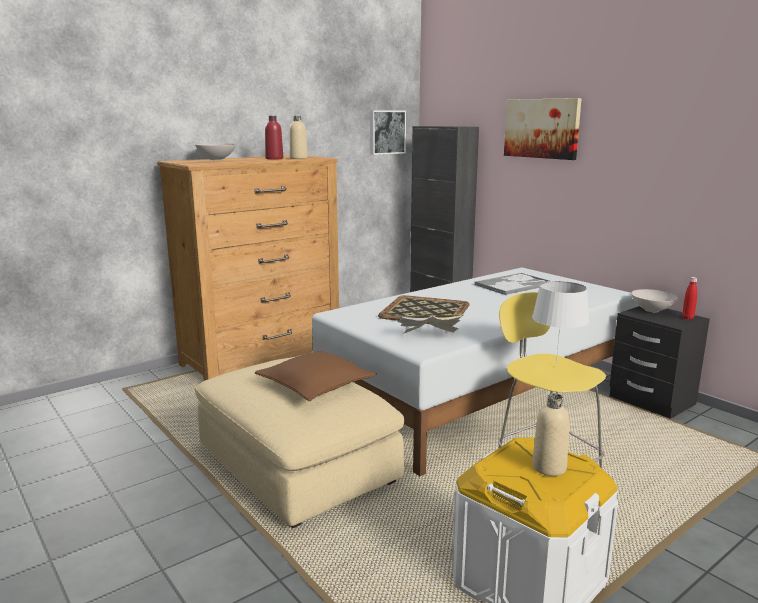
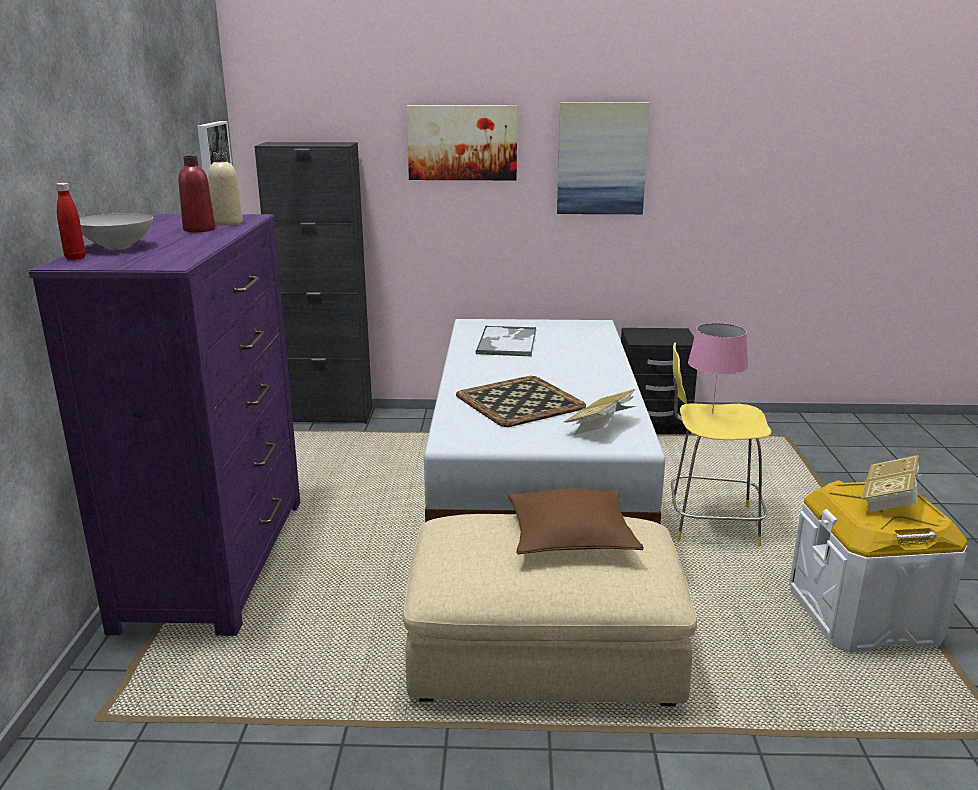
camera: 50 degrees left, 5 degrees up
brown dresser [157,155,339,381] -> purple dresser [29,214,300,636]
white table lamp [532,281,589,366] -> pink table lamp [688,323,748,413]
beige bottle [532,393,569,476] -> book [861,455,922,512]
white bowl [631,289,677,312] -> none
red bottle [682,277,697,320] -> red bottle moved to [55,183,85,260]
none -> picture [557,102,650,214]

